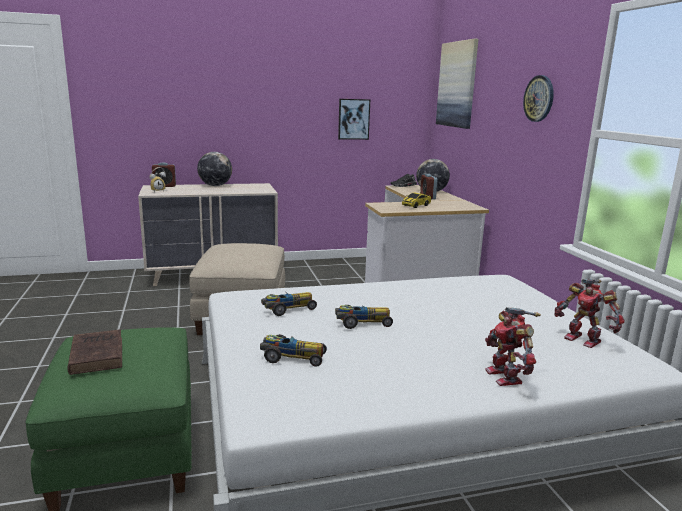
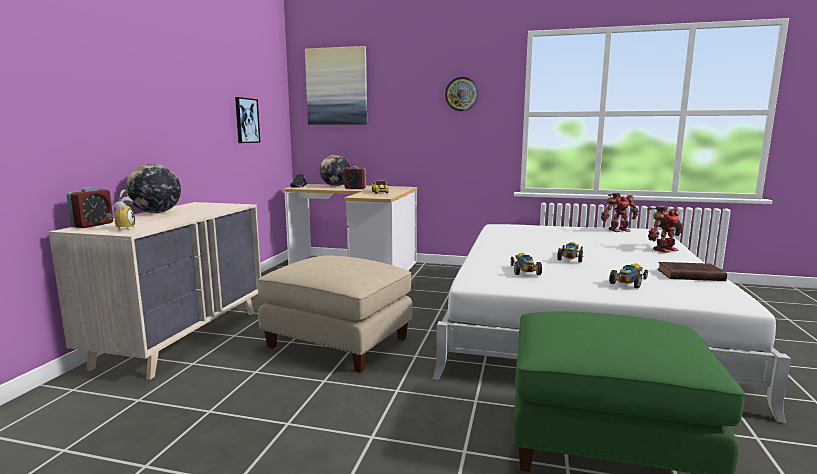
camera: 60 degrees left, 5 degrees down
brown book [67,329,122,375] -> brown book moved to [658,262,727,281]
toy robot [485,307,541,386] -> toy robot turned 45 degrees counterclockwise [647,206,684,253]

